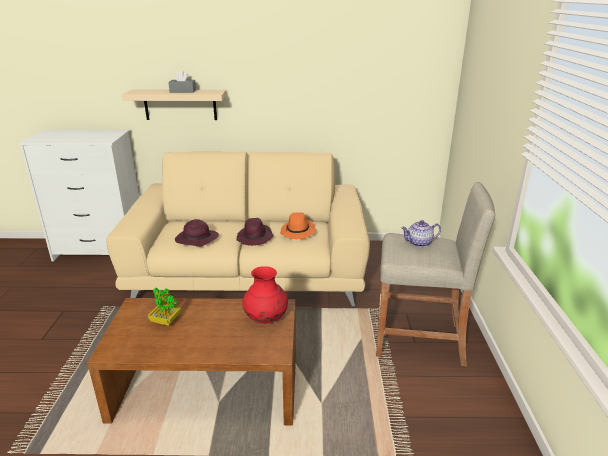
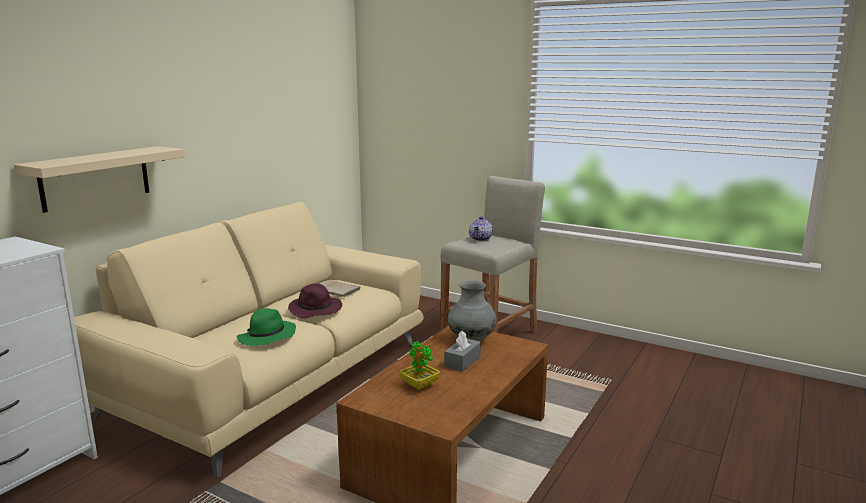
camera: 60 degrees left, 10 degrees down
grey tissue box [168,70,196,93] -> grey tissue box moved to [444,331,481,372]
purple hat [175,219,219,247] -> green hat [237,308,296,346]
red vase [242,266,288,324] -> grey vase [448,280,497,341]
orange hat [280,212,317,239] -> beige book [320,280,361,297]

